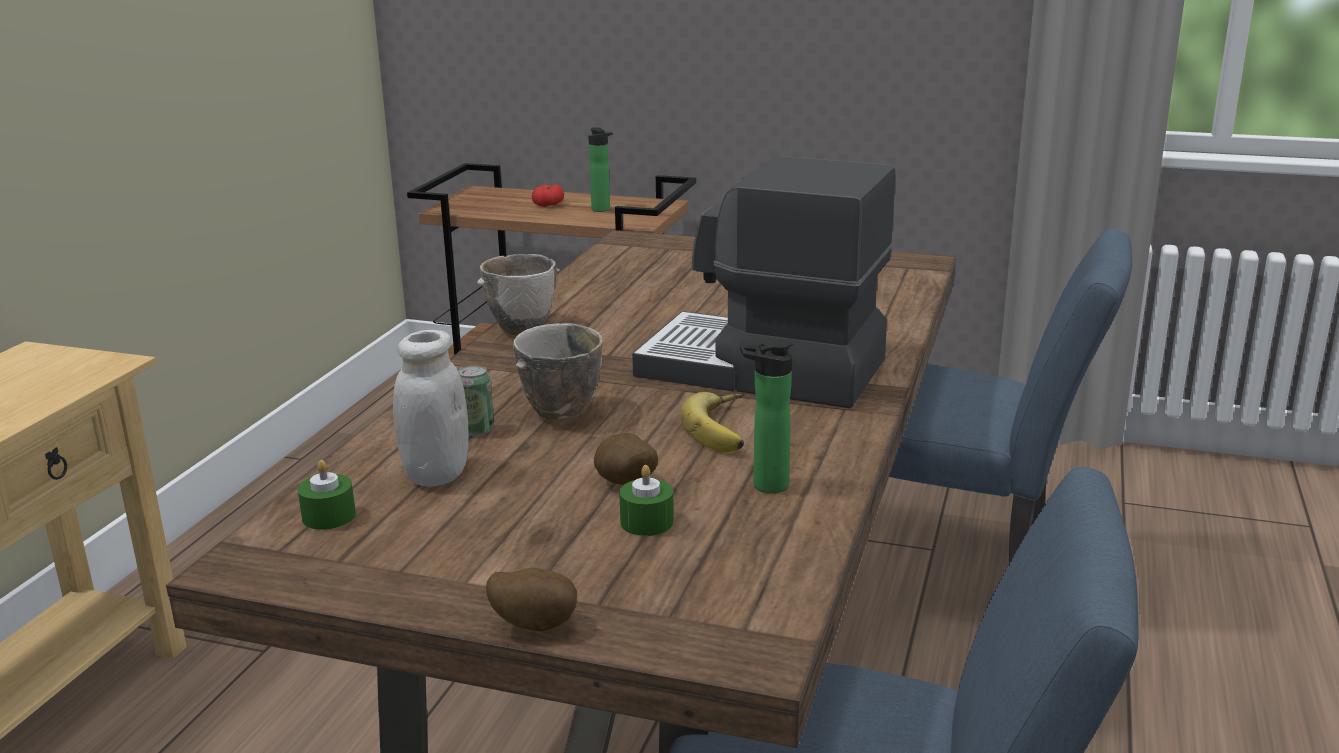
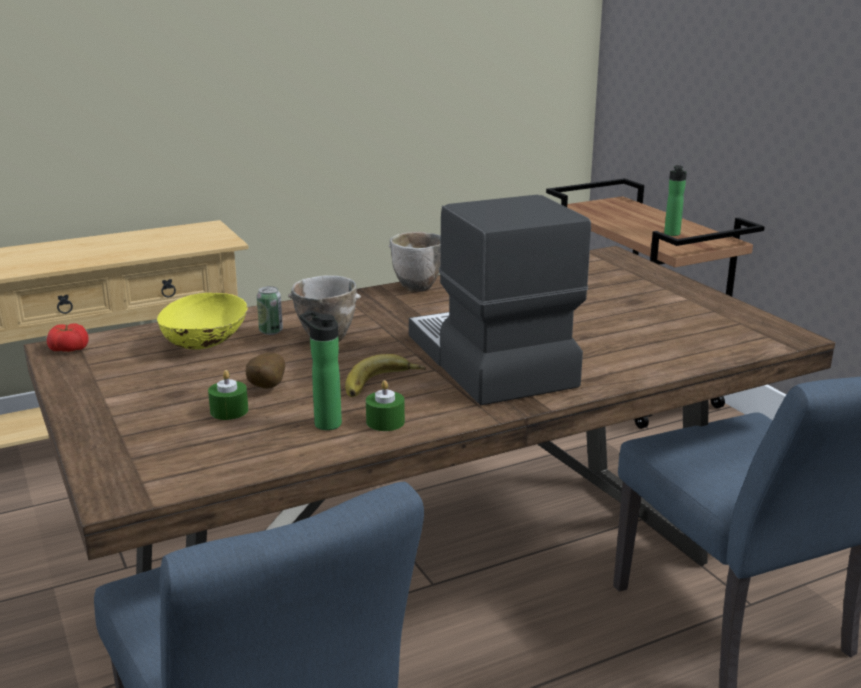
camera: 45 degrees right, 0 degrees up
green candle [298,460,356,530] -> green candle moved to [366,380,405,431]
white jar [393,330,469,487] -> yellow bowl [157,293,248,350]
potato [486,568,577,631] -> none
tomato [532,184,564,207] -> tomato moved to [47,323,88,352]

